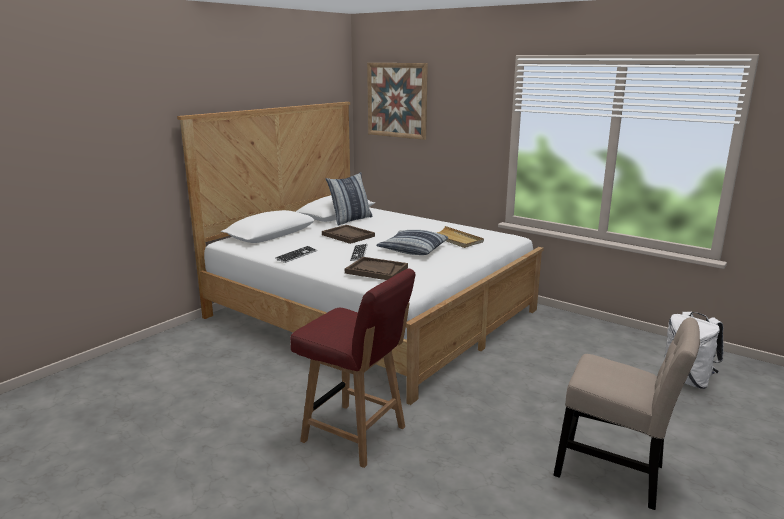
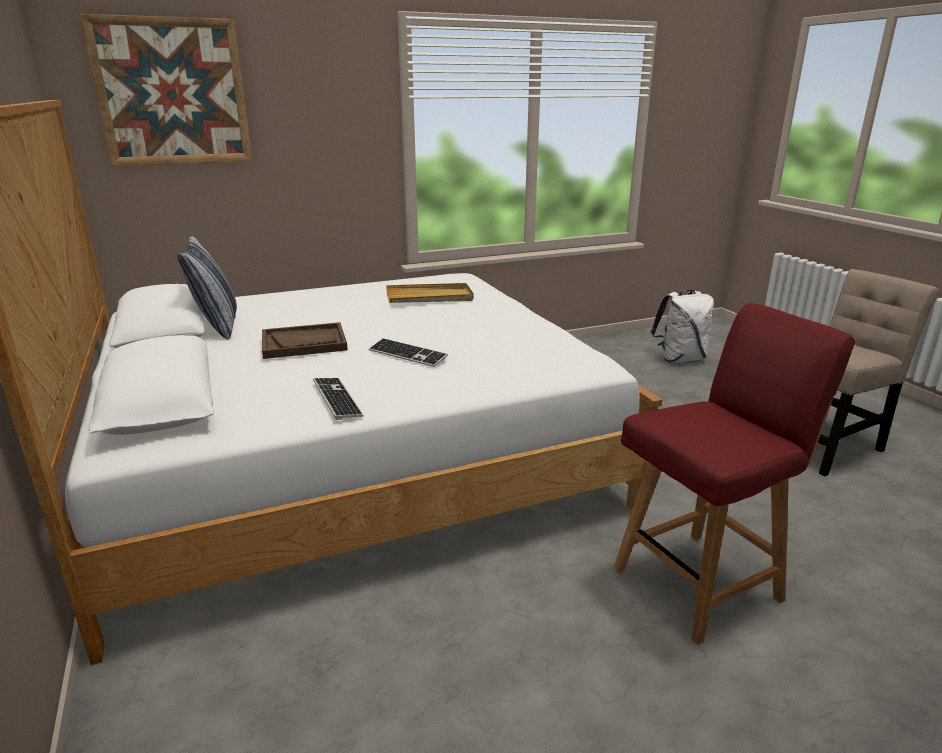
camera: 60 degrees left, 5 degrees up
brown tray [345,257,408,280] -> none
pillow [376,230,448,255] -> none

